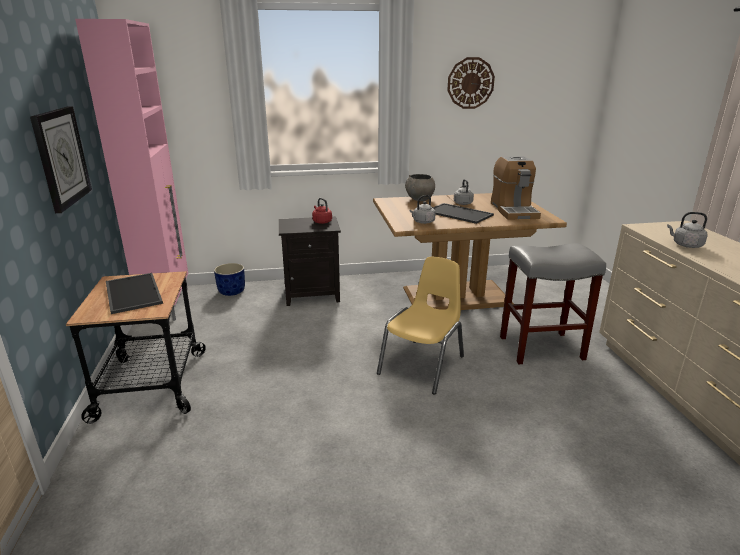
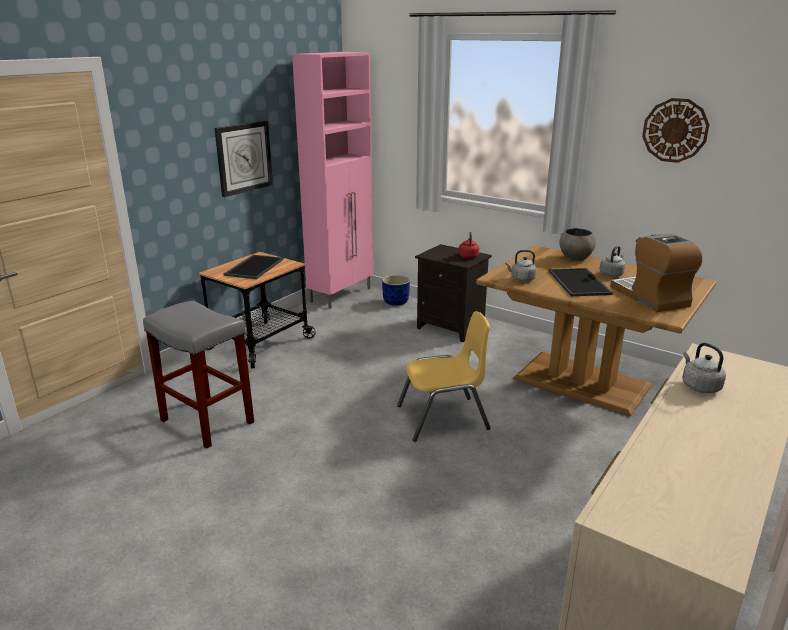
camera: 45 degrees right, 0 degrees up
coffee machine [491,156,541,220] -> coffee machine turned 120 degrees clockwise [610,233,702,312]
grey stool [500,243,606,364] -> grey stool moved to [143,300,254,449]

